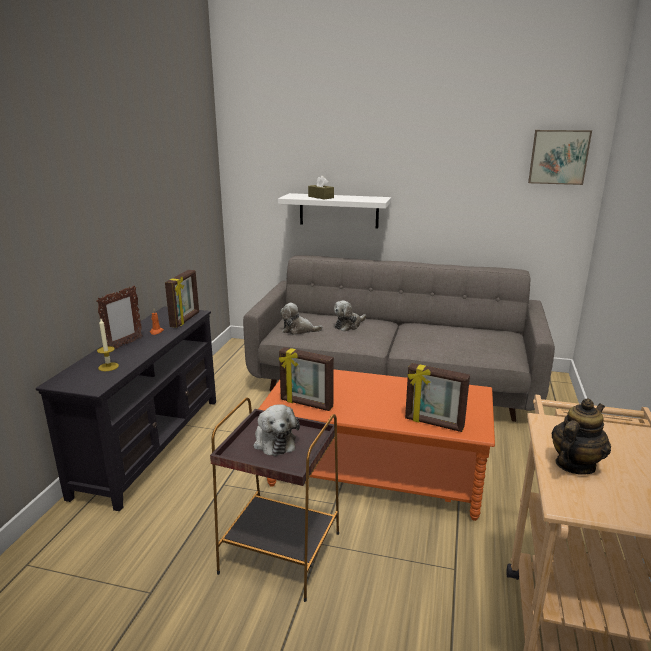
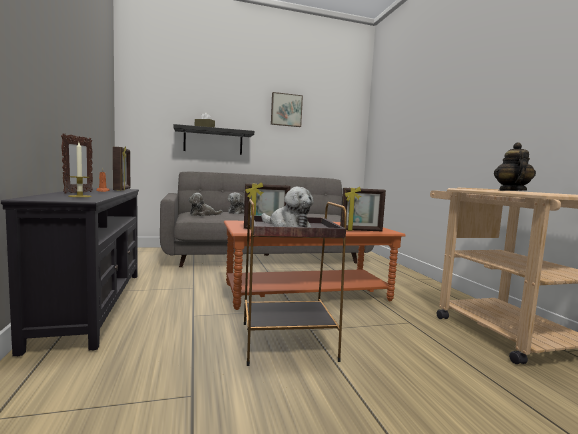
camera: 30 degrees left, 15 degrees down
white shelf [278,193,391,229] -> black shelf [173,124,254,155]
picture [528,130,592,185] -> picture moved to [271,92,303,127]

